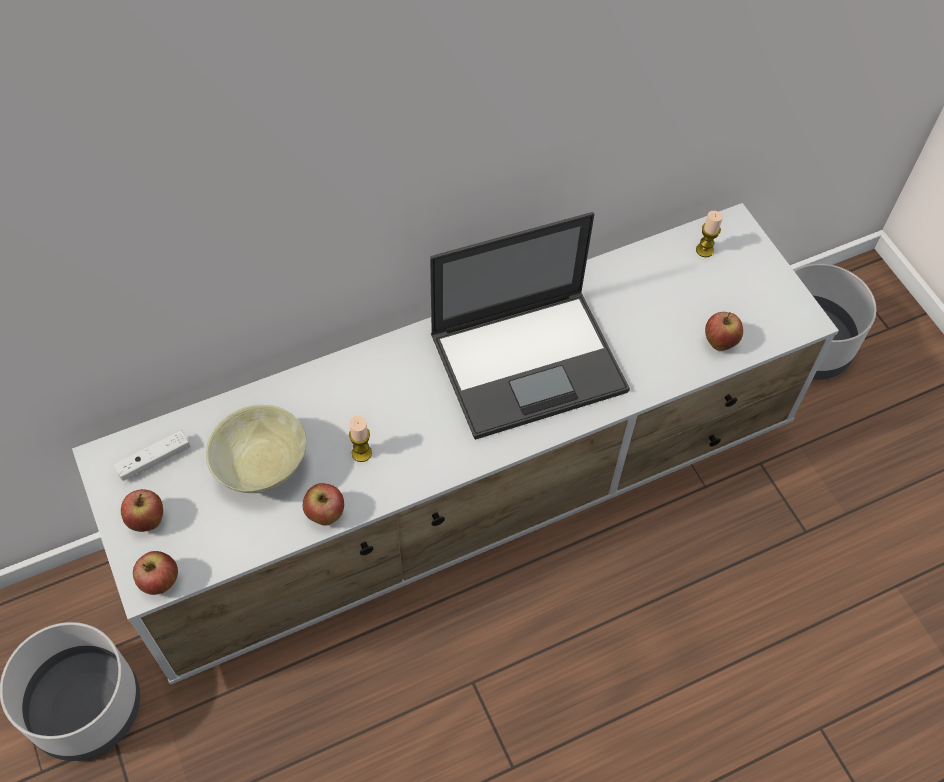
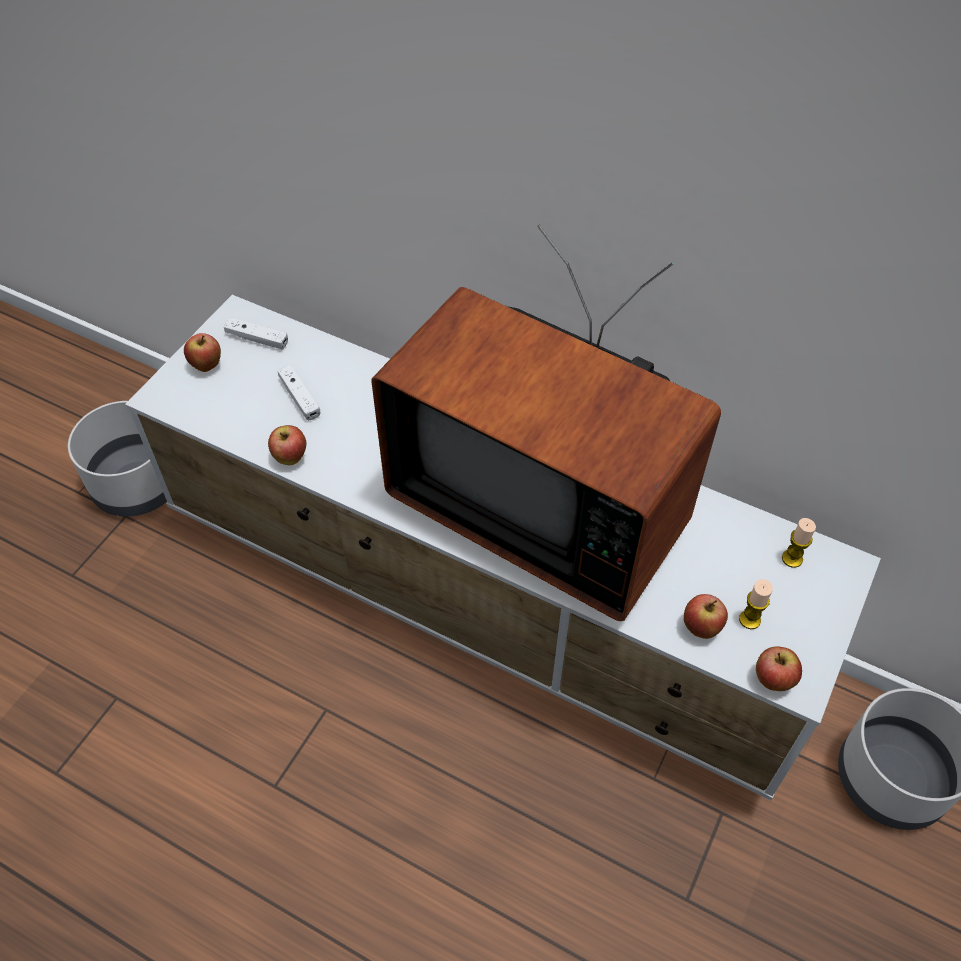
camera: 55 degrees right, 5 degrees down
apple [133,551,178,595] -> apple moved to [756,646,802,691]
beige bowl [206,405,306,493] -> white game controller [278,365,321,420]
candle [349,416,372,462] -> candle moved to [739,579,773,629]
laptop [430,212,630,440] -> television [371,225,721,621]

